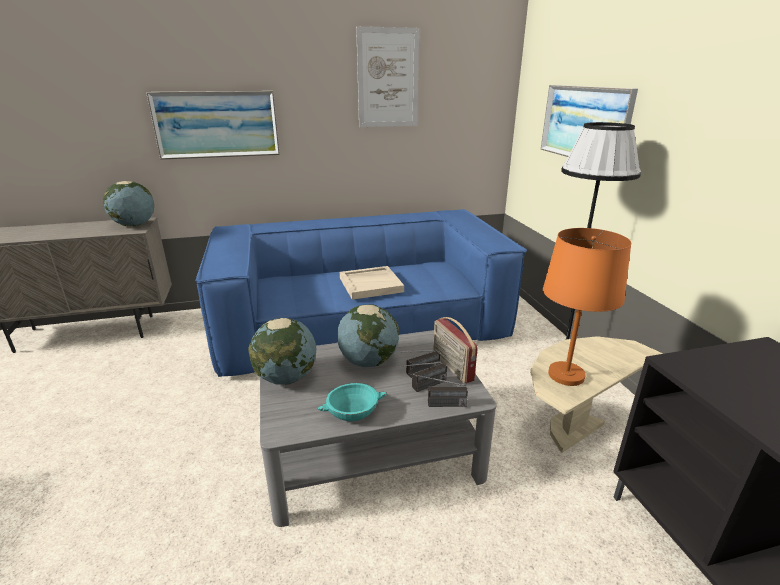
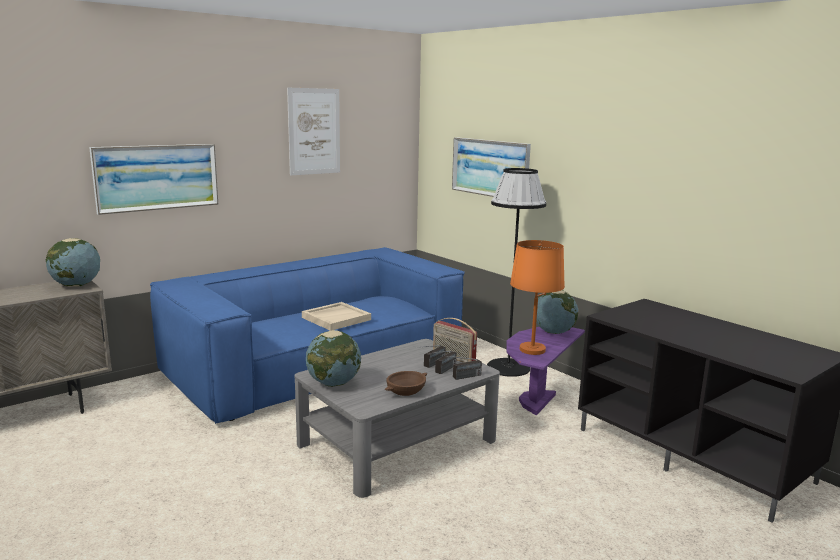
camera: 25 degrees left, 10 degrees down
turquoise bowl [317,383,387,421] -> brown bowl [385,371,427,396]
globe [337,305,399,367] -> globe moved to [533,290,578,334]
beige side table [530,336,663,453] -> purple side table [507,327,585,415]

